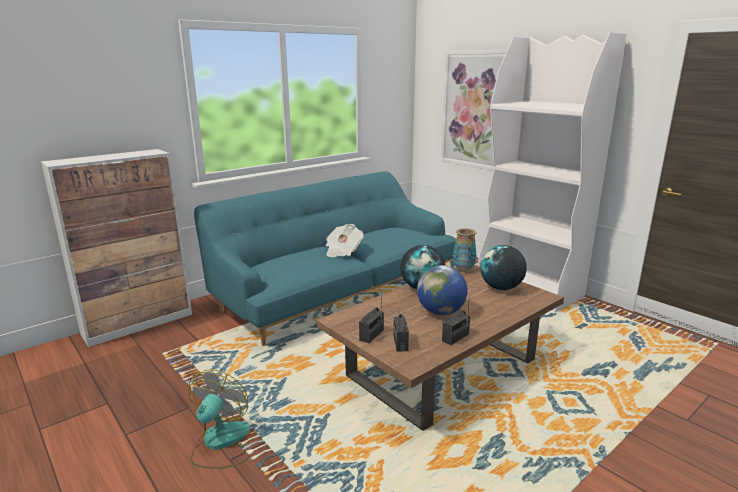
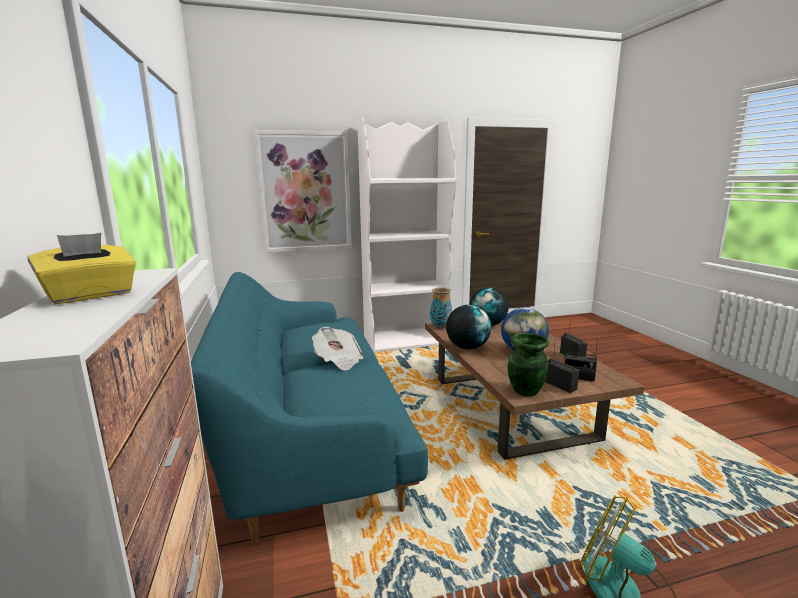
camera: 65 degrees left, 5 degrees down
none -> yellow tissue box [28,233,136,304]
none -> green vase [508,333,549,397]

